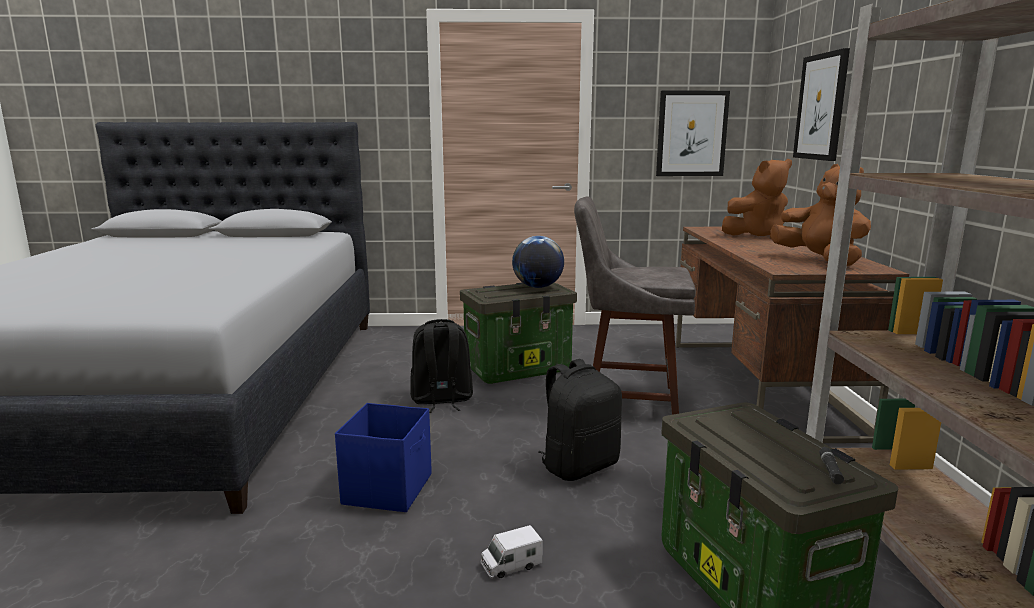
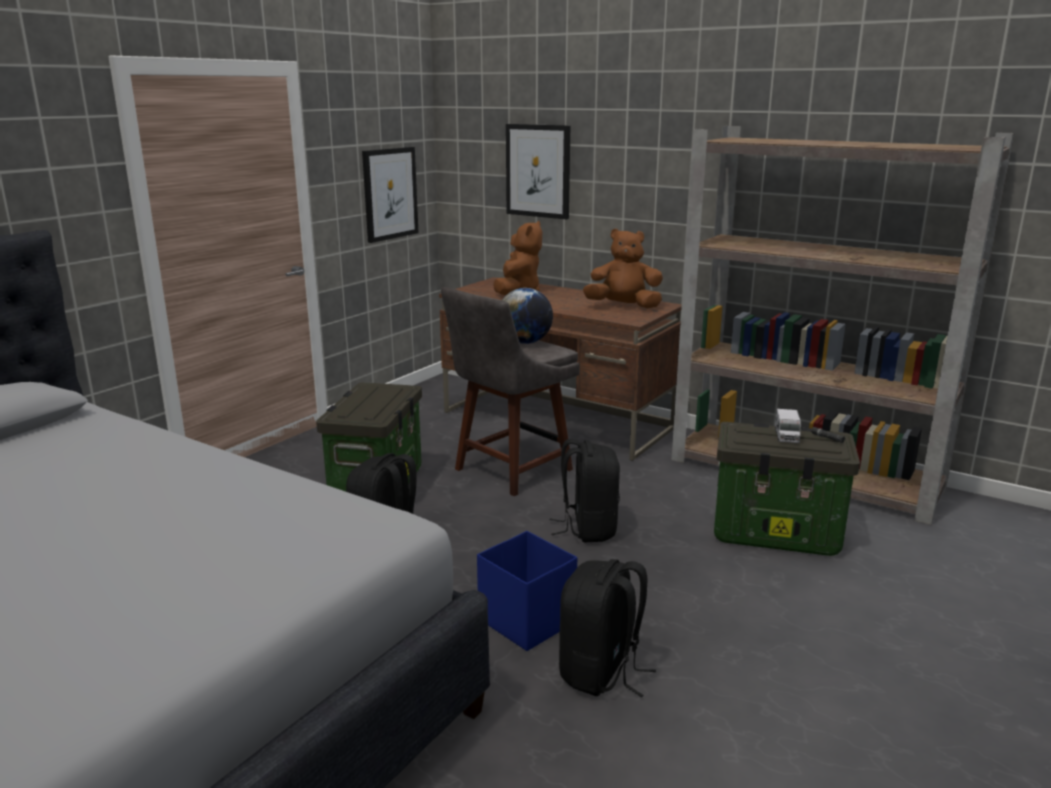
camera: 55 degrees left, 5 degrees up
toy truck [480,525,543,578] -> toy truck moved to [775,409,803,443]
globe [512,236,564,288] -> globe moved to [502,288,553,344]
none -> black backpack [559,559,656,697]

